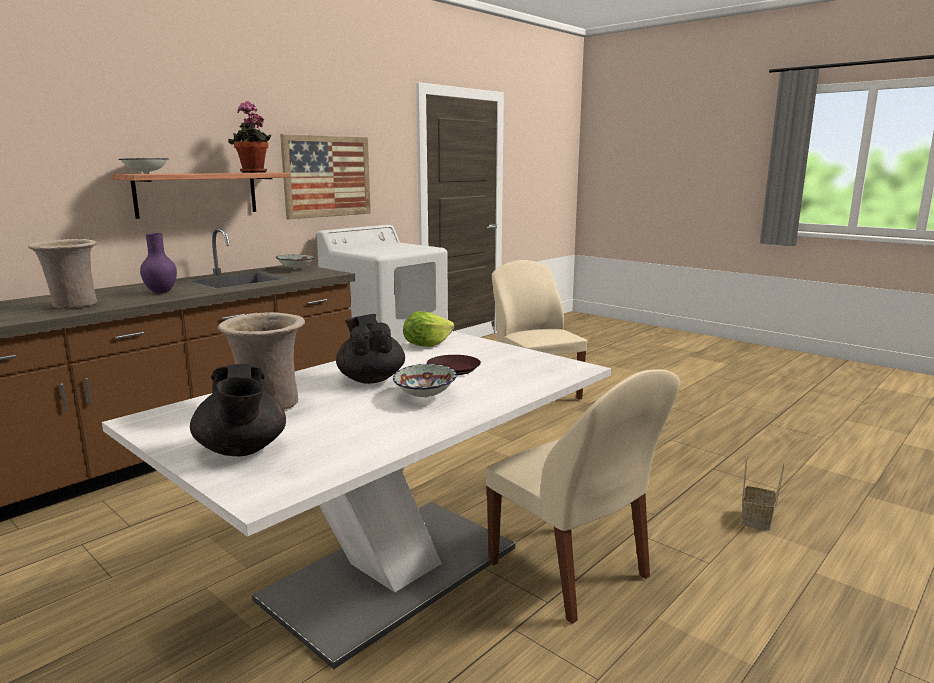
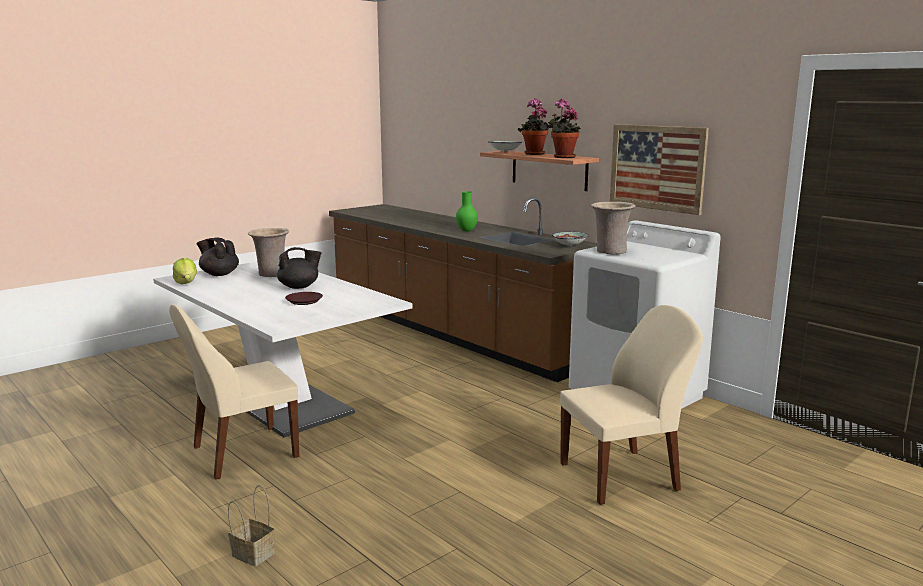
camera: 95 degrees right, 0 degrees up
beige vase [28,239,98,309] -> beige vase moved to [591,202,635,254]
purple vase [140,233,177,294] -> green vase [456,191,478,232]
black teapot [190,364,286,456] -> black teapot turned 45 degrees clockwise [196,237,239,276]
bowl [393,364,457,397] -> none
lettuce [403,312,455,347] -> lettuce moved to [173,258,197,284]
none -> potted plant [518,99,551,155]

